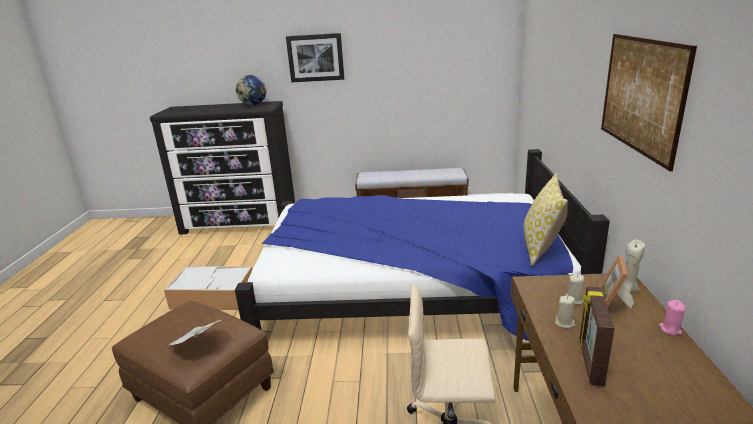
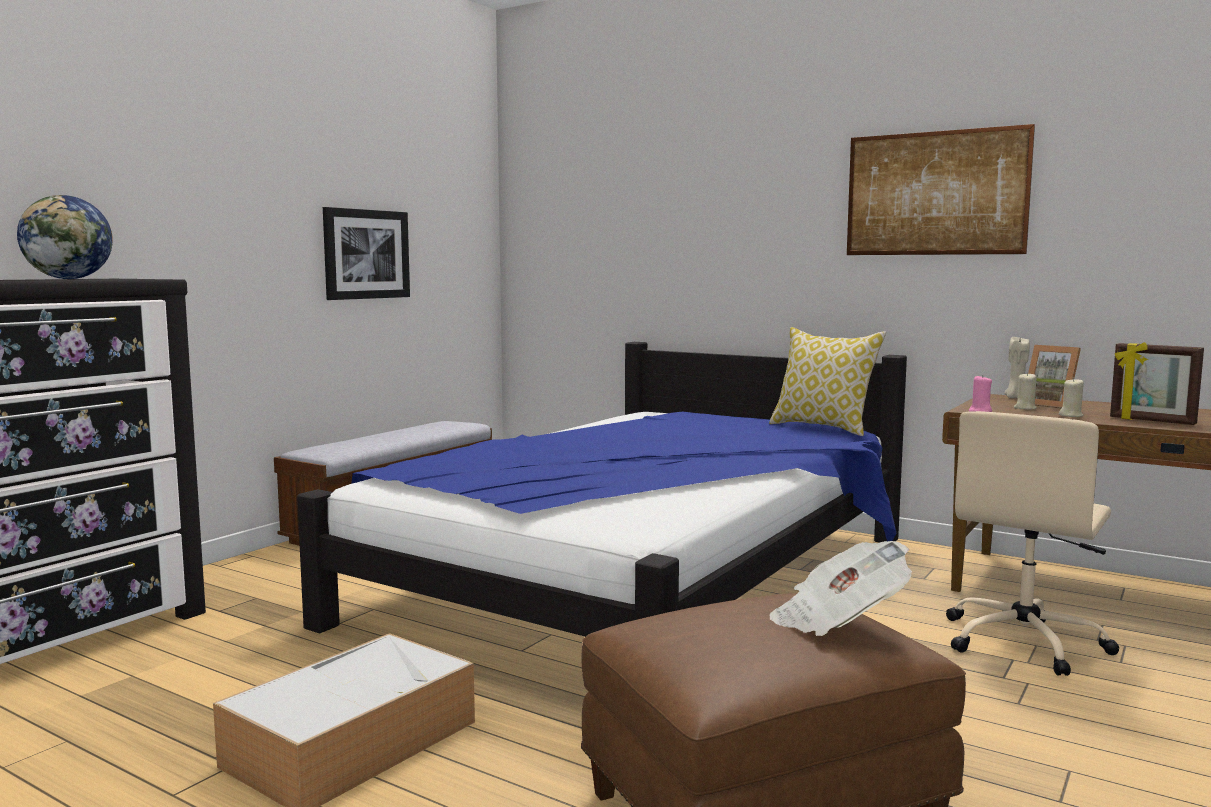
camera: 60 degrees left, 15 degrees down
picture [286,33,344,82] -> picture moved to [323,207,410,300]
pink candle [659,300,685,335] -> pink candle moved to [969,375,992,412]

